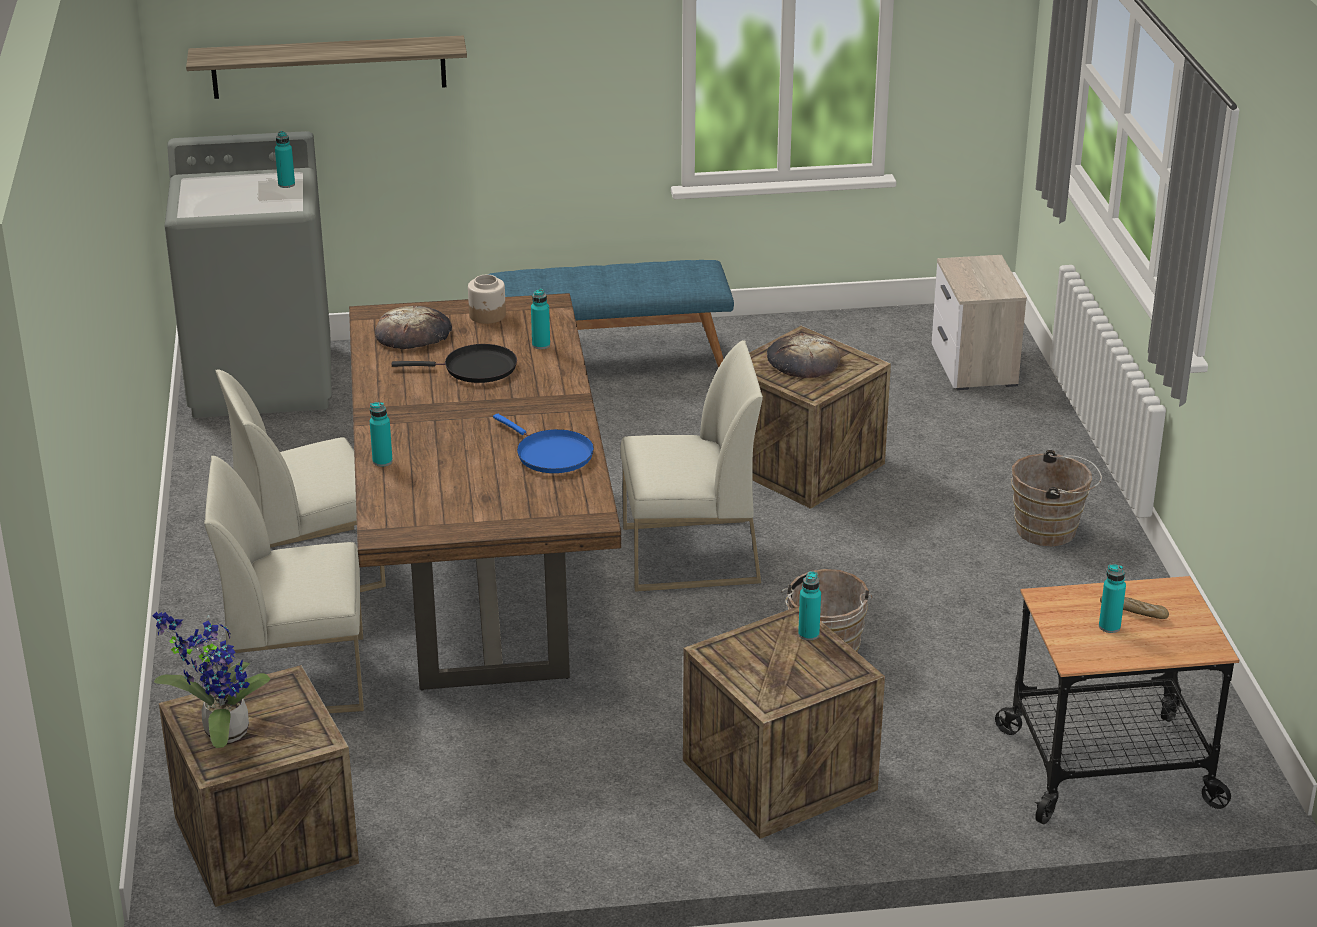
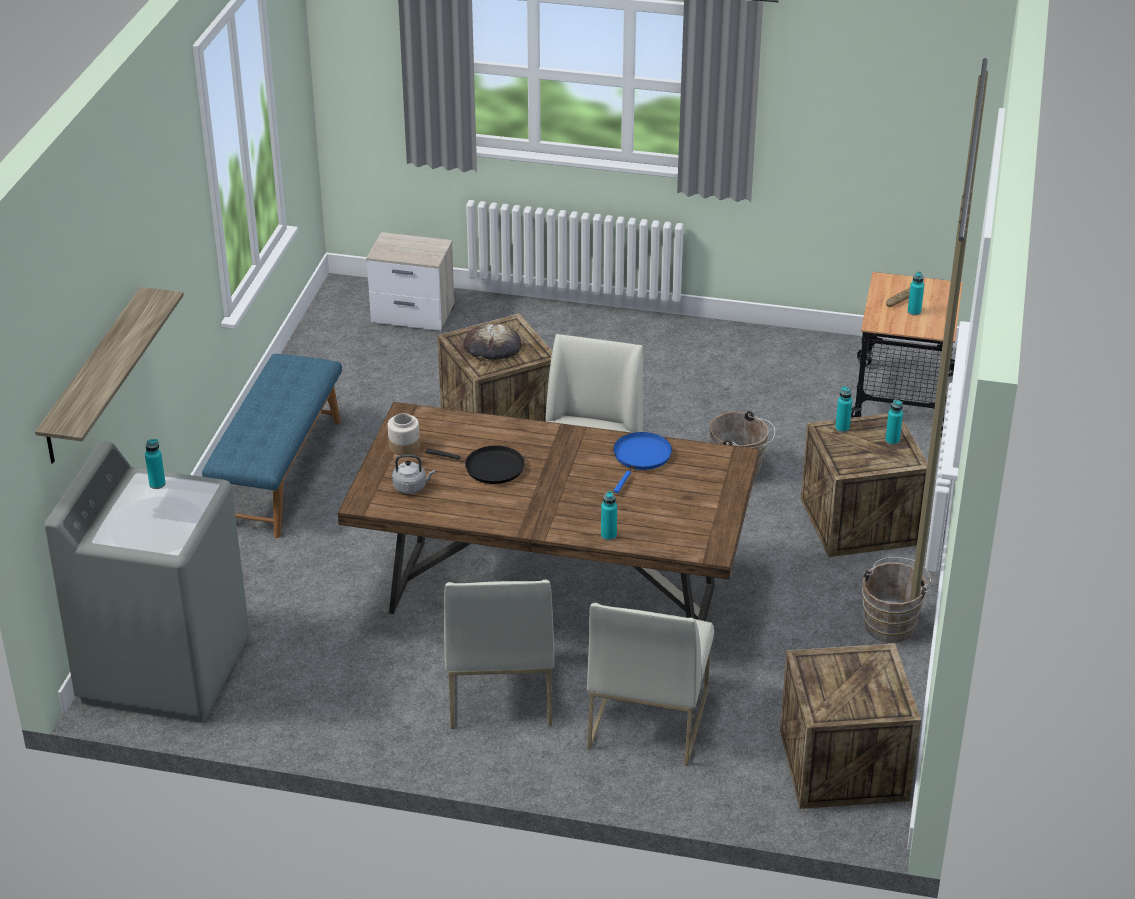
camera: 70 degrees left, 5 degrees up
potted plant [153,612,270,748] -> none
bread [375,306,452,349] -> grey kettle [392,454,435,494]
black frying pan [392,344,517,383] -> black frying pan turned 90 degrees clockwise [426,445,525,484]
blue frying pan [493,414,594,473] -> blue frying pan turned 45 degrees counterclockwise [613,432,672,493]
turquoise bottle [531,289,550,349] -> turquoise bottle moved to [885,399,903,445]
brown bucket [1011,450,1102,546] -> brown bucket moved to [862,557,931,643]

